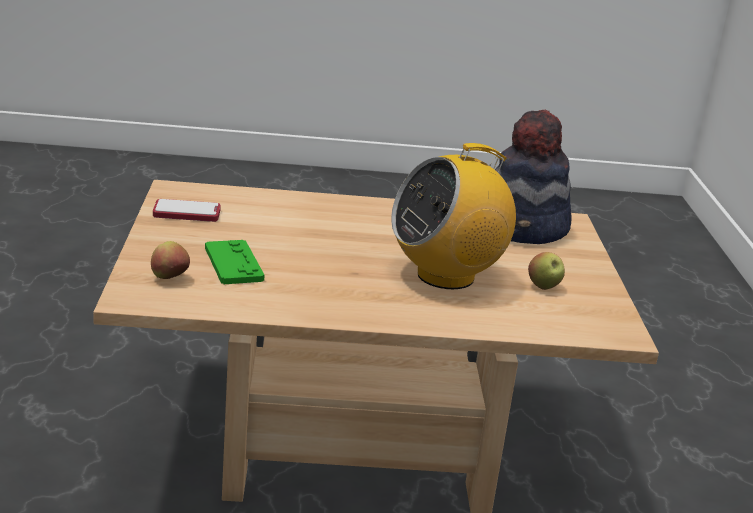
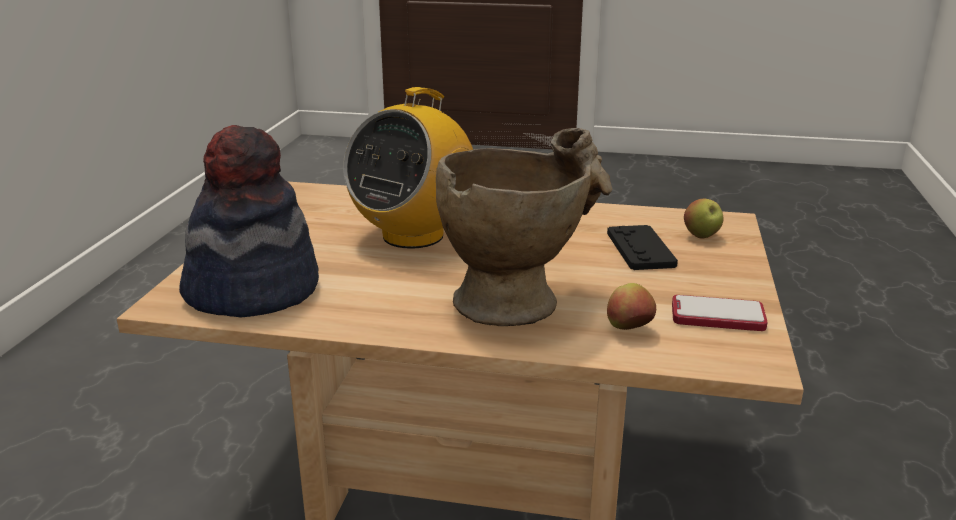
camera: 165 degrees left, 0 degrees up
green game controller [205,240,264,284] -> black game controller [607,225,678,270]
radio [391,143,516,289] -> radio turned 135 degrees clockwise [343,87,473,249]
apple [528,252,565,290] -> apple moved to [607,283,656,330]
none -> beige vase [436,128,613,326]

